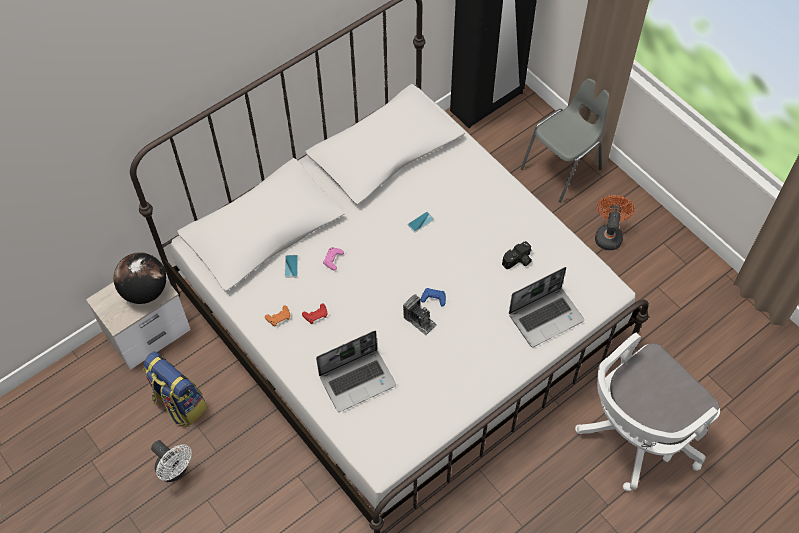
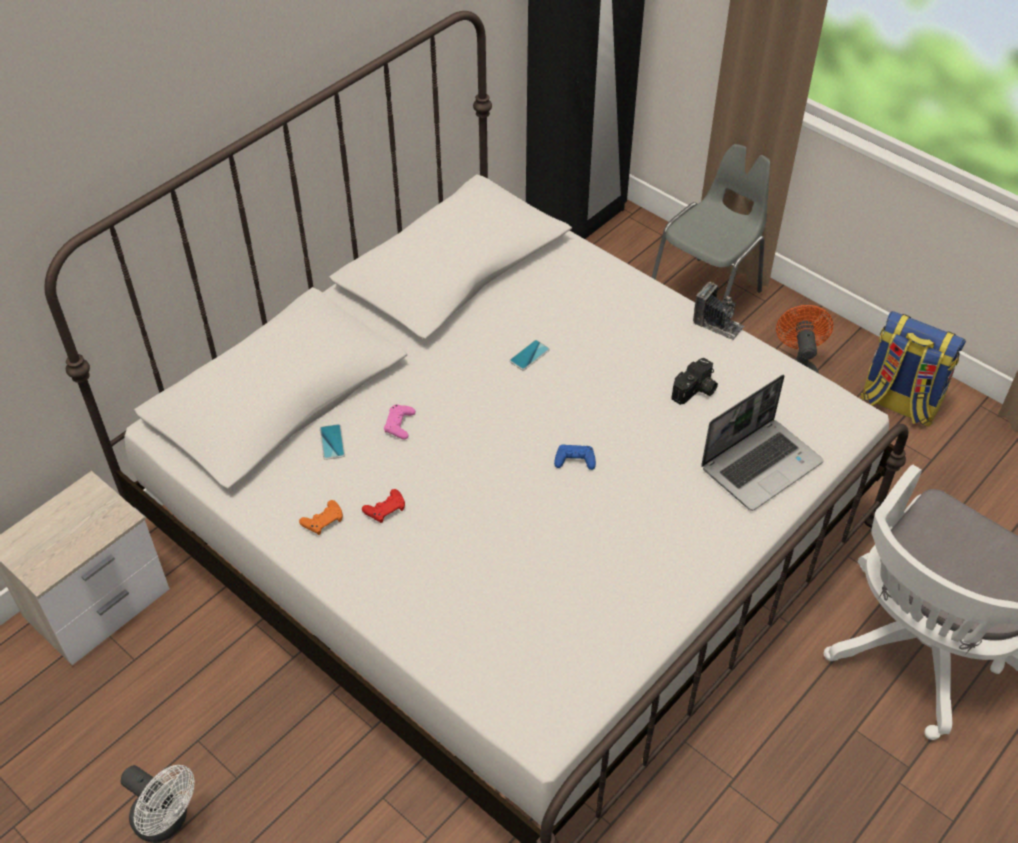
camera: 10 degrees left, 10 degrees down
globe [113,252,166,304] -> none
backpack [143,352,207,427] -> backpack moved to [861,311,966,427]
laptop [316,330,396,412] -> none
camera [403,294,437,336] -> camera moved to [693,282,744,341]

